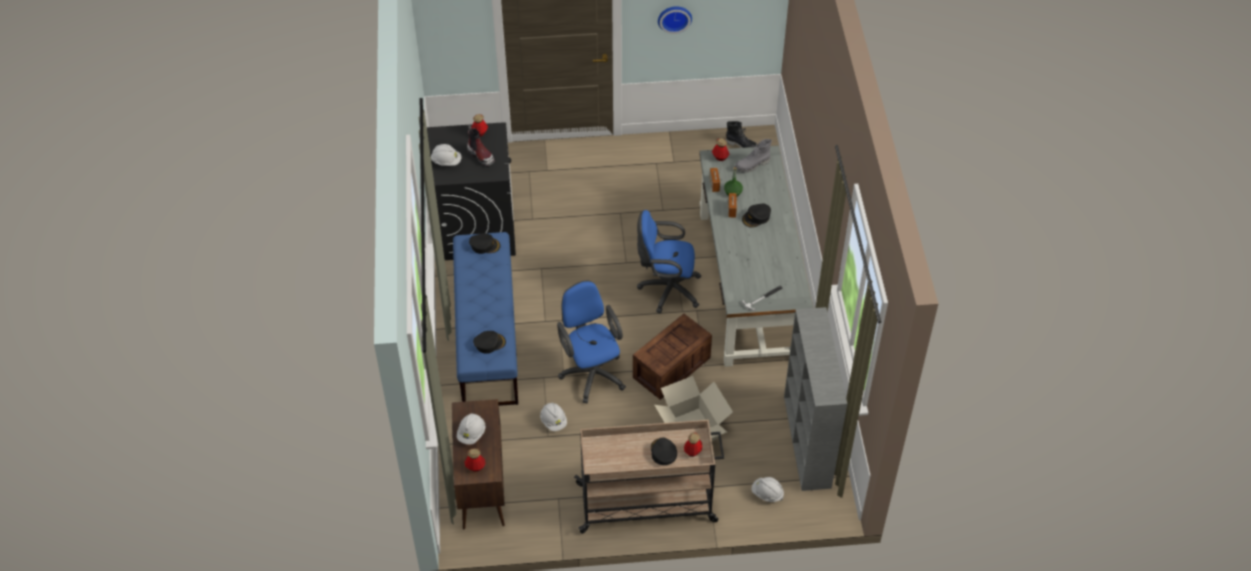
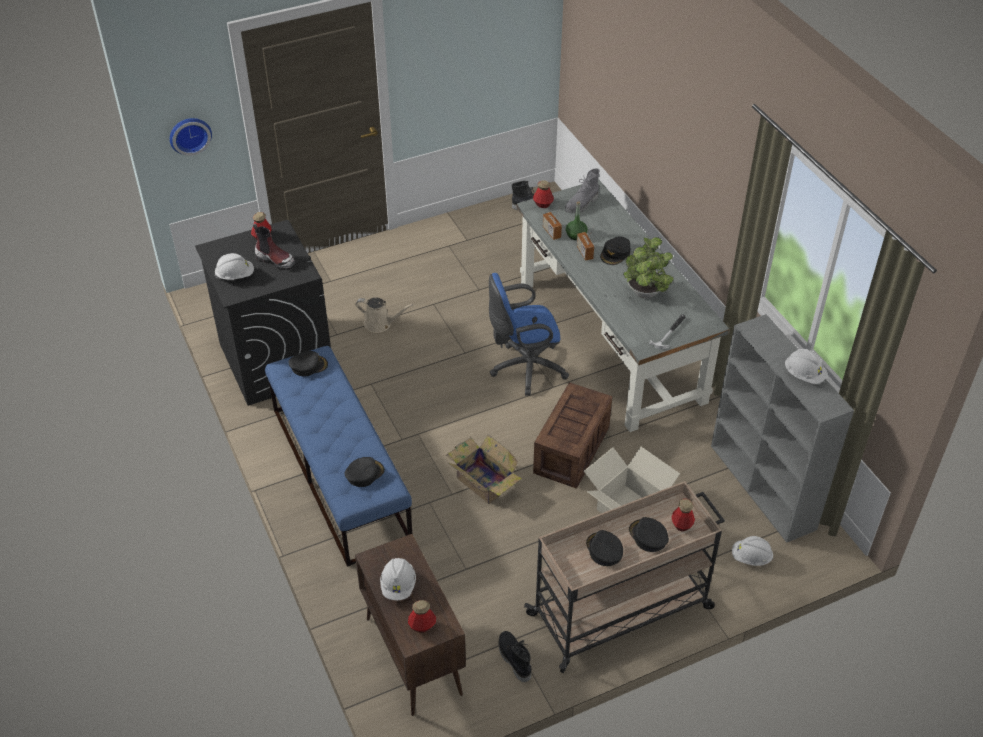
camera: 20 degrees left, 5 degrees down
white hard hat [540,402,567,431] -> white hard hat moved to [785,349,827,384]
blue office chair [557,280,626,403] -> cardboard box [446,434,522,504]
wall clock [658,6,692,34] -> wall clock moved to [170,118,212,156]
none -> beige watering can [356,297,413,333]
none -> black boot [499,631,531,682]
none -> black cap [586,530,623,566]
none -> potted plant [623,237,674,298]

